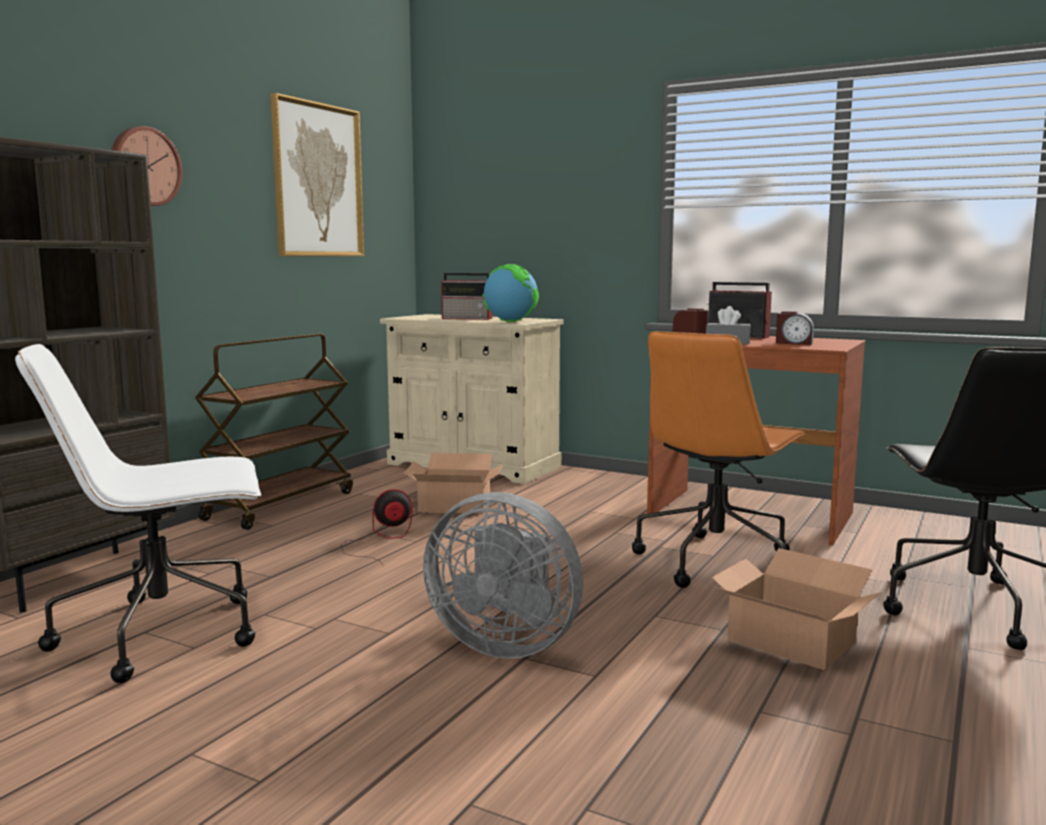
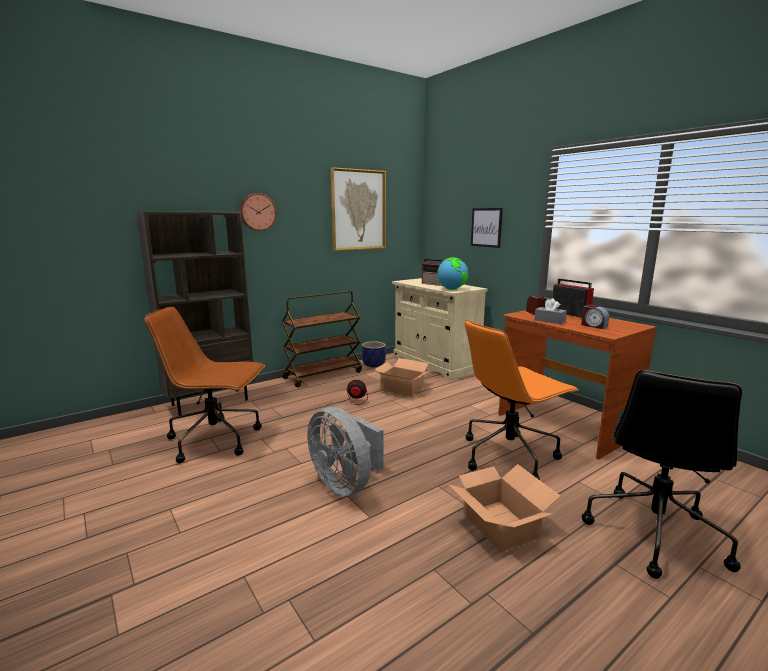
camera: 25 degrees right, 5 degrees up
white office chair [15,344,261,683] -> brown office chair [144,307,265,463]
none -> planter [362,341,386,367]
none -> picture [471,208,503,248]

